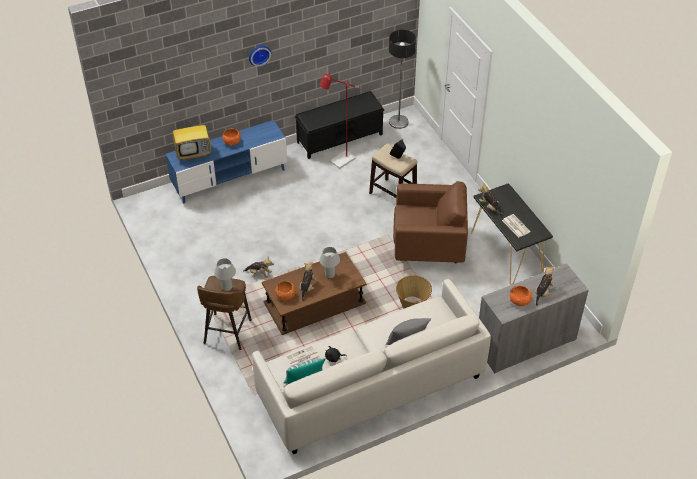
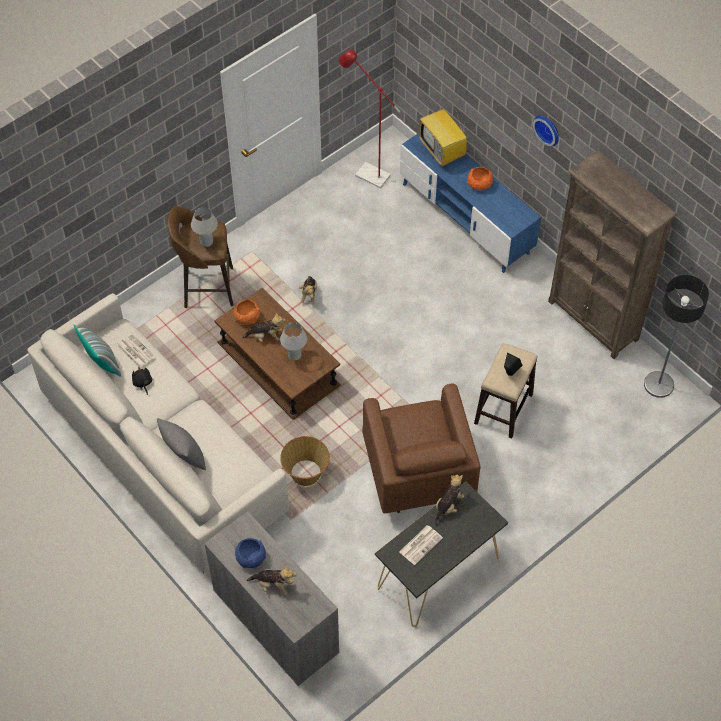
camera: 75 degrees right, 10 degrees up
black bench [295,91,384,159] -> brown bookcase [548,150,677,359]
red floor lamp [319,73,359,169] -> red floor lamp moved to [339,50,400,188]
orange bowl [510,286,532,306] -> blue bowl [235,538,266,568]

